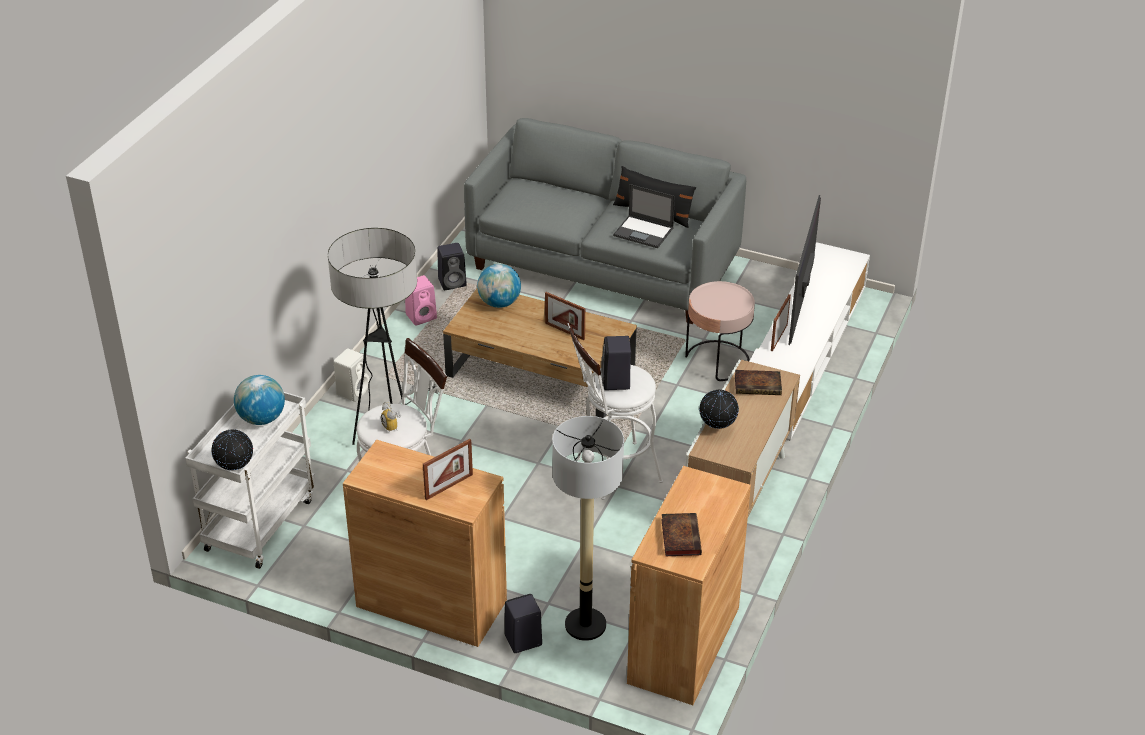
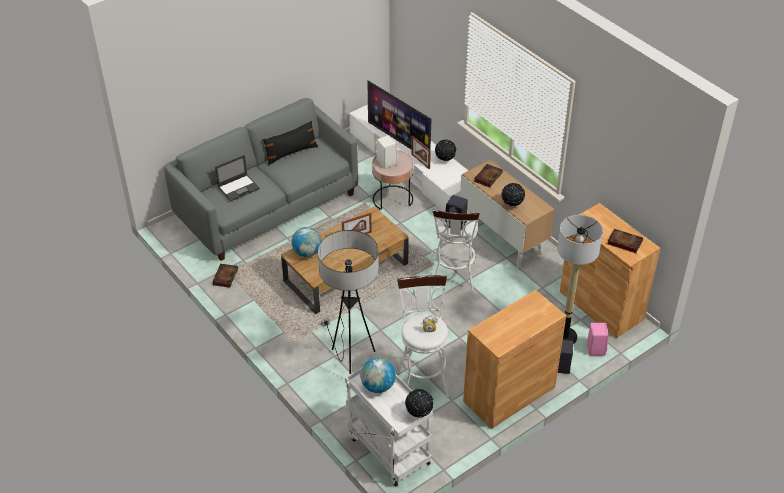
camera: 60 degrees left, 5 degrees up
white speaker [334,348,370,402] -> white speaker moved to [377,135,398,169]
pink speaker [405,275,437,326] -> pink speaker moved to [587,323,608,356]
picture frame [423,439,473,500] -> none
black speaker [437,243,467,290] -> book [212,264,238,288]
laptop [613,184,675,248] -> laptop moved to [215,155,260,202]
none -> globe [435,139,456,161]

